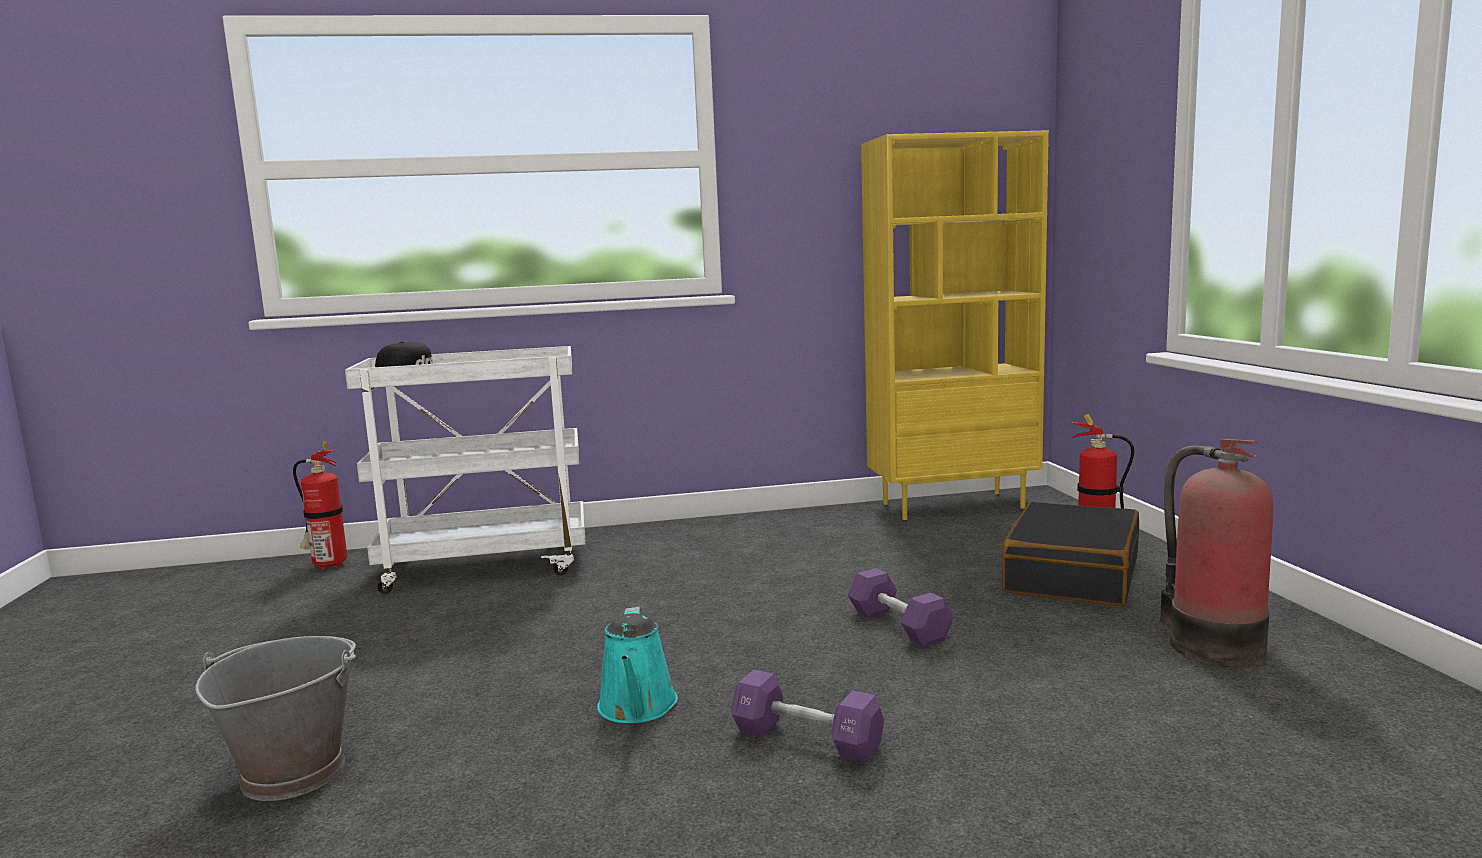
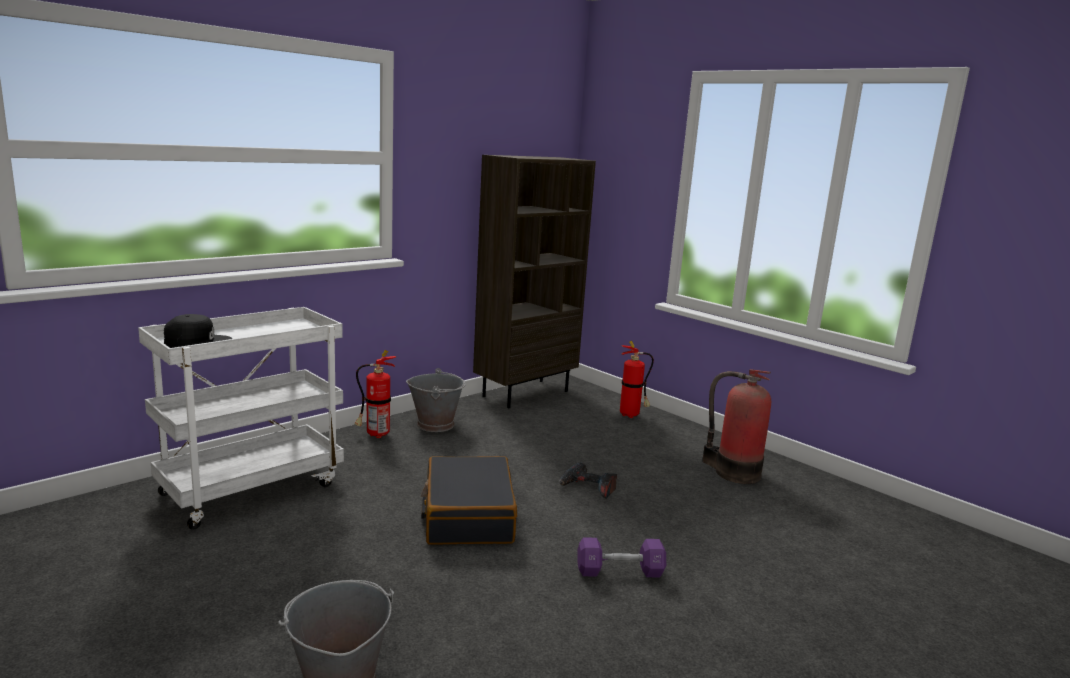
camera: 35 degrees left, 5 degrees up
fire extinguisher [293,440,347,570] -> fire extinguisher moved to [355,350,396,438]
turquoise watering can [597,607,678,723] -> none
purple dumbbell [848,568,954,647] -> power drill [559,462,617,499]
yellow bookcase [861,130,1049,520] -> brown bookcase [473,155,596,408]
black suitcase [1002,502,1139,606] -> black suitcase moved to [421,456,517,545]
none -> grey bucket [406,368,466,432]

